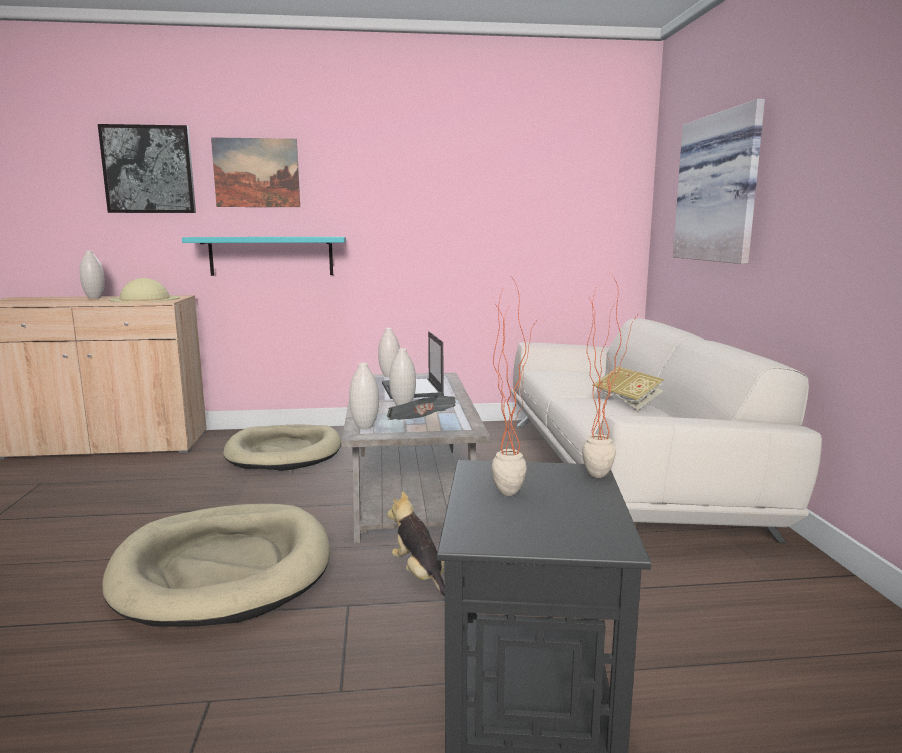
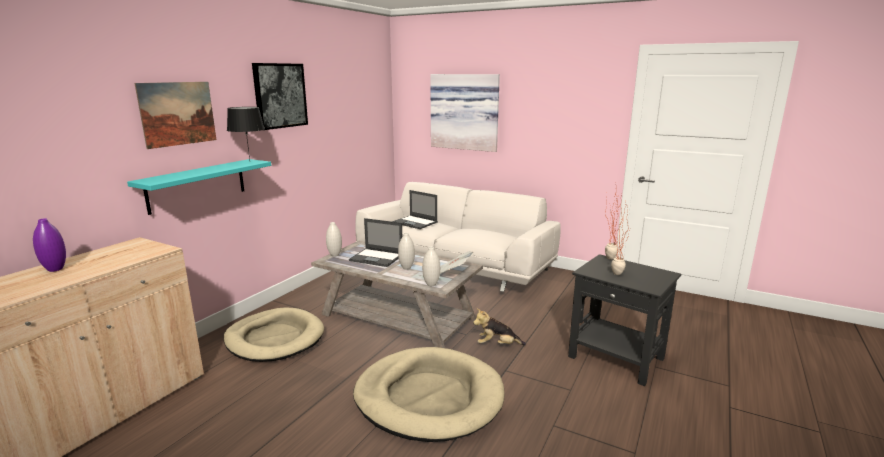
camera: 55 degrees left, 5 degrees up
white vase [79,250,105,299] -> purple vase [33,218,66,272]
picture [98,124,196,213] -> picture moved to [252,63,308,130]
beige hat [109,278,180,303] -> none
book [592,367,664,410] -> none
none -> black table lamp [227,107,265,160]
none -> laptop [393,190,438,229]

